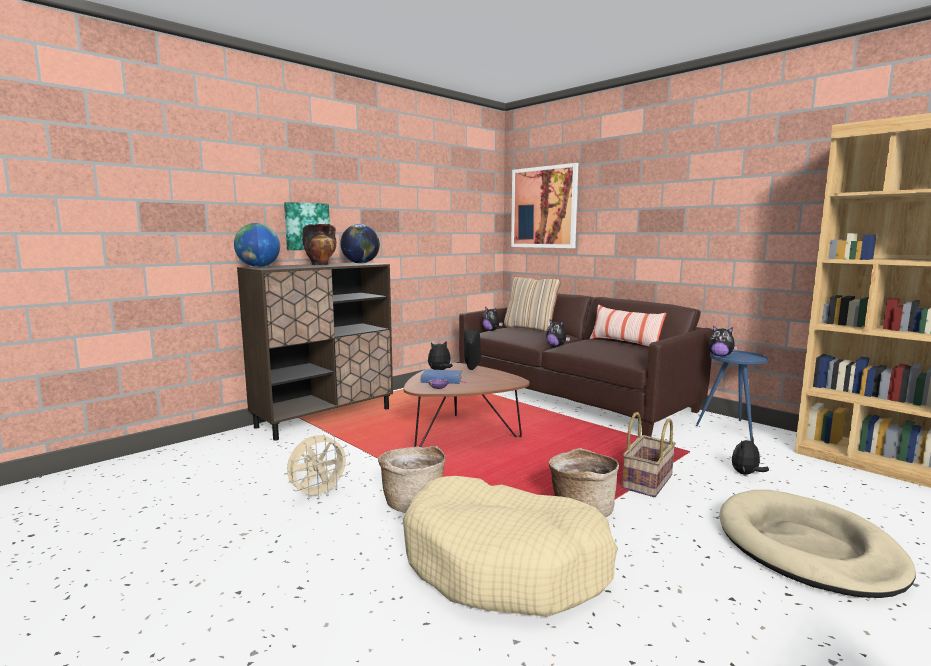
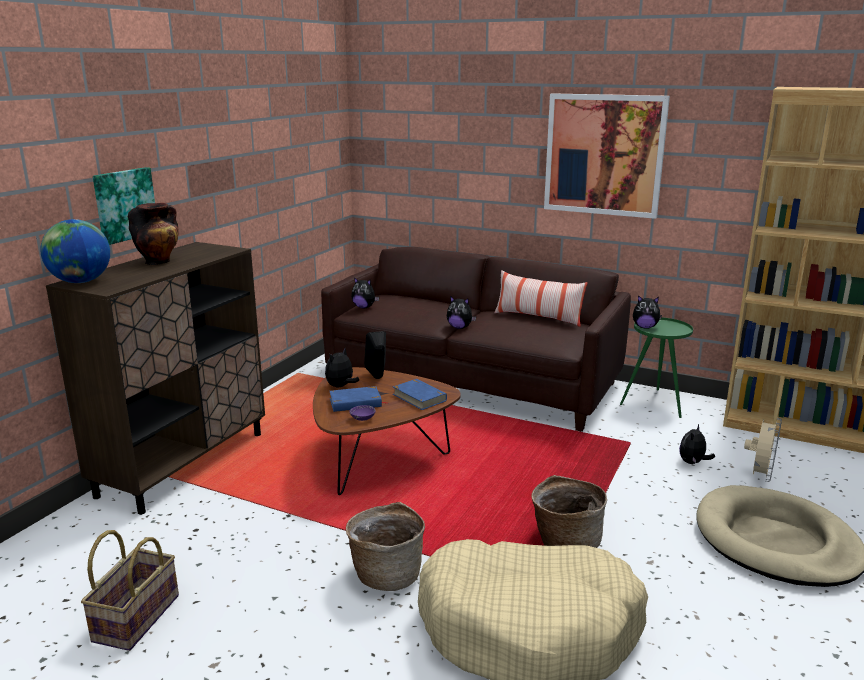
camera: 20 degrees left, 10 degrees up
beige fan [287,434,351,500] -> beige fan moved to [744,418,782,482]
globe [340,224,380,264] -> none
beige pillow [504,277,561,332] -> none
picture [511,163,578,248] -> picture moved to [544,93,670,219]
basket [622,412,676,497] -> basket moved to [81,530,179,651]
blue side table [696,350,768,440] -> green side table [620,317,693,418]
none -> blue book [393,379,447,410]

